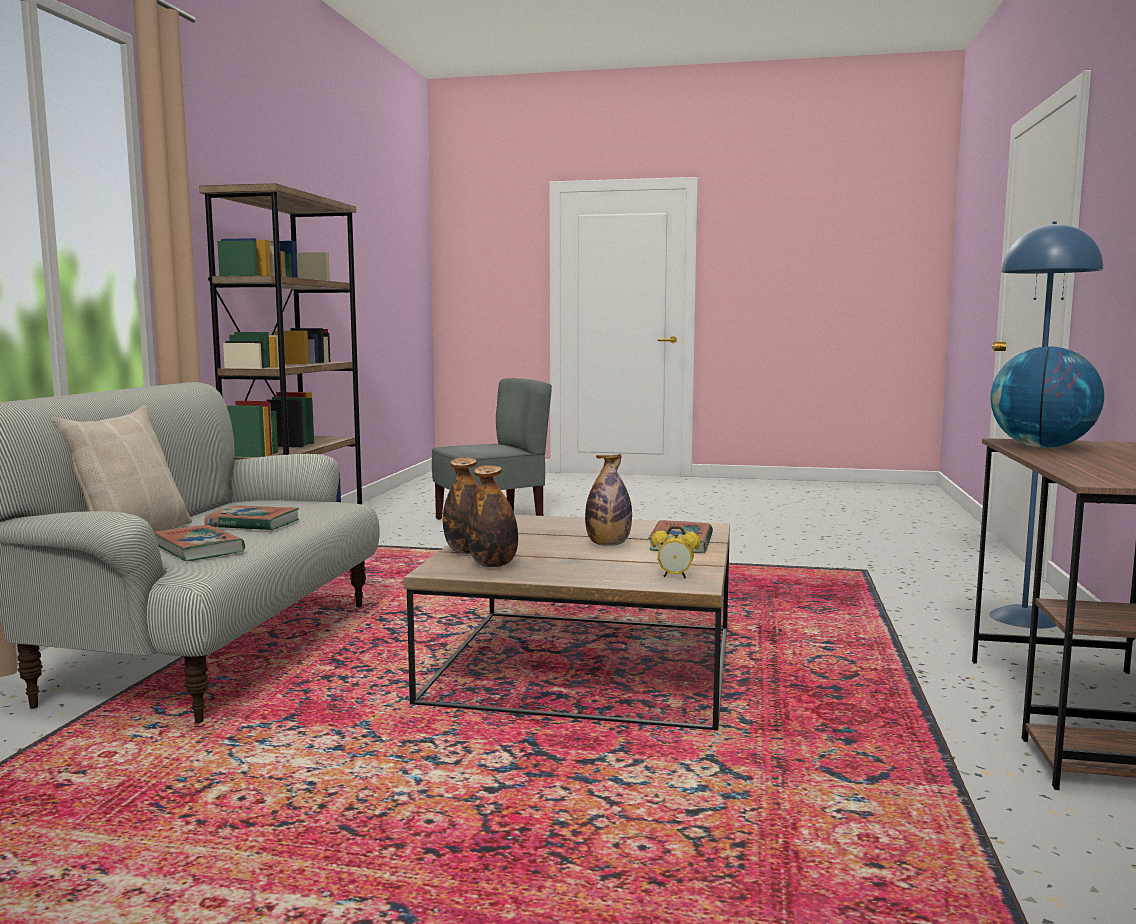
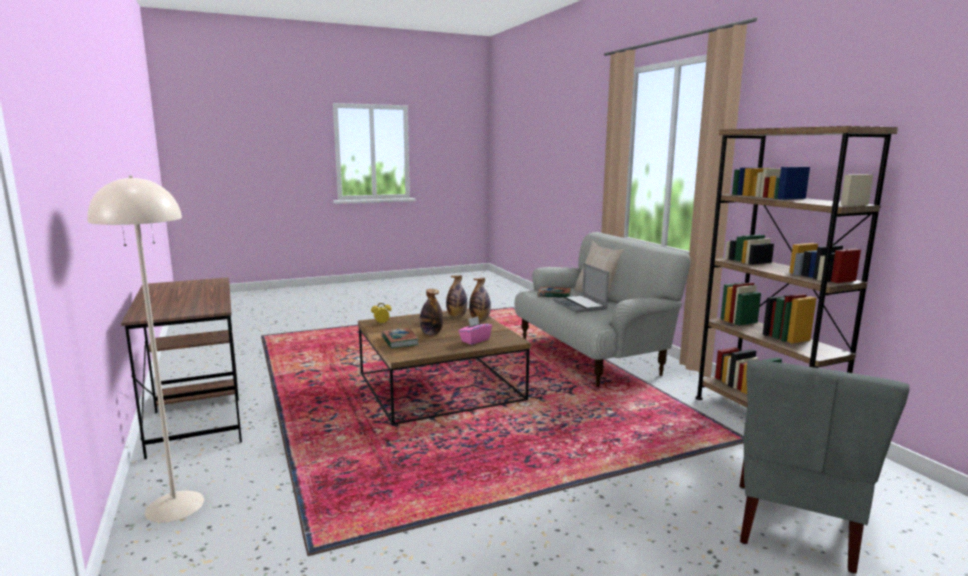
camera: 145 degrees right, 5 degrees up
book [205,505,299,531] -> laptop [553,263,609,313]
blue floor lamp [989,221,1103,629] -> beige floor lamp [87,175,204,523]
globe [991,346,1104,448] -> none
none -> pink tissue box [458,316,492,345]

